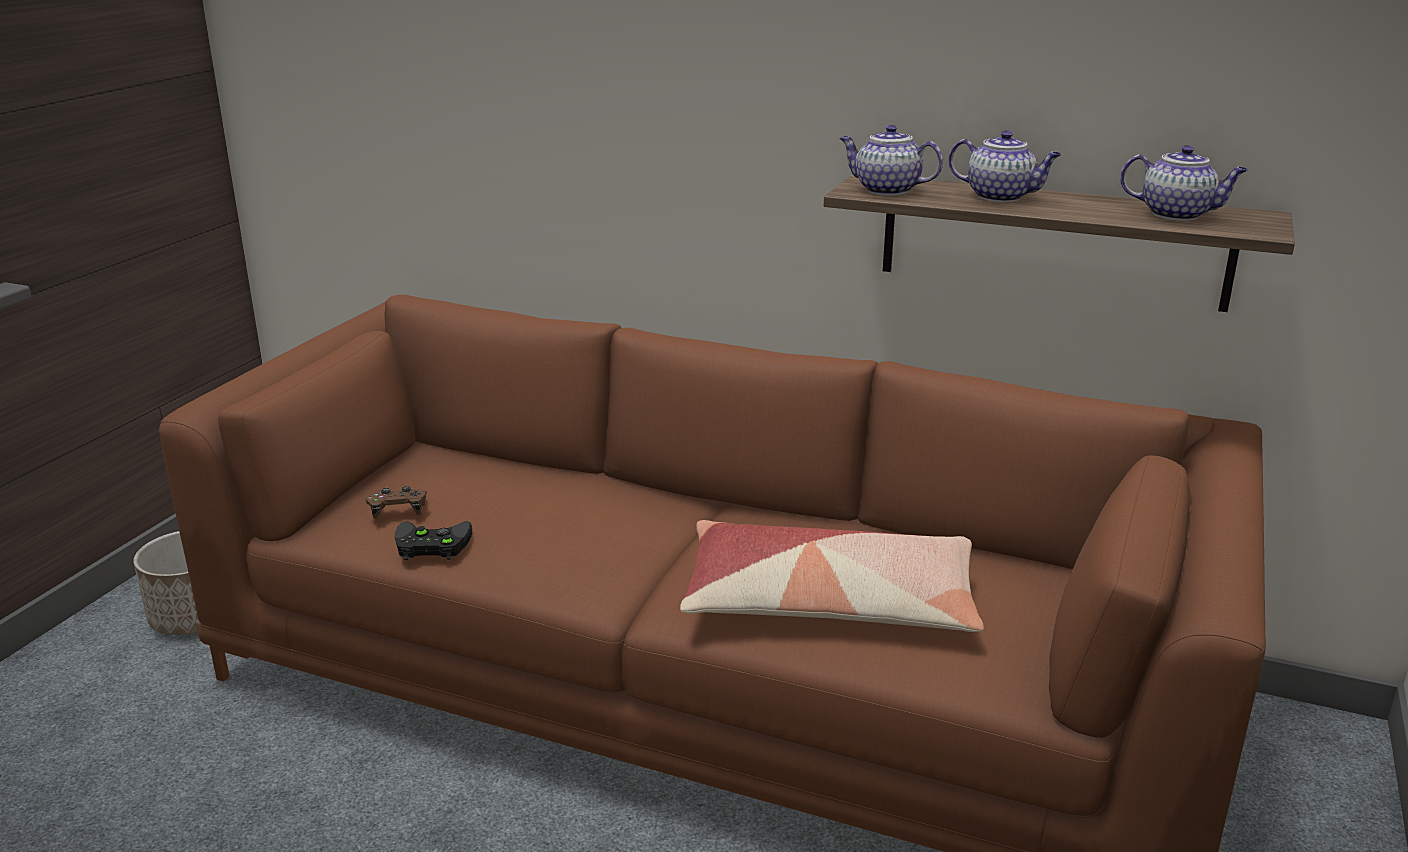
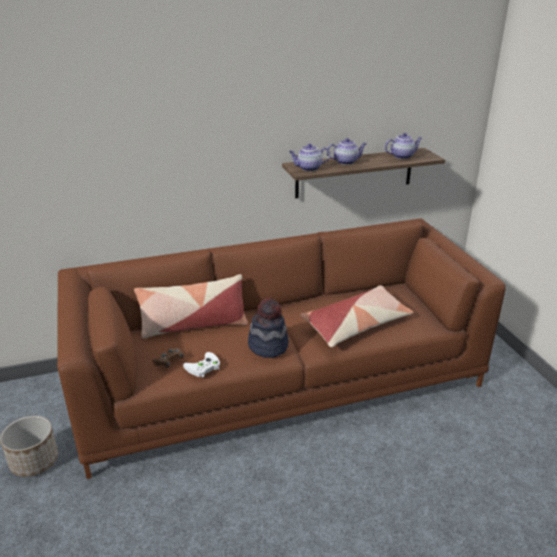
camera: 40 degrees left, 5 degrees up
black game controller [395,521,472,560] -> white game controller [183,352,220,377]
none -> pillow [134,274,248,338]
none -> hat [248,298,289,358]

